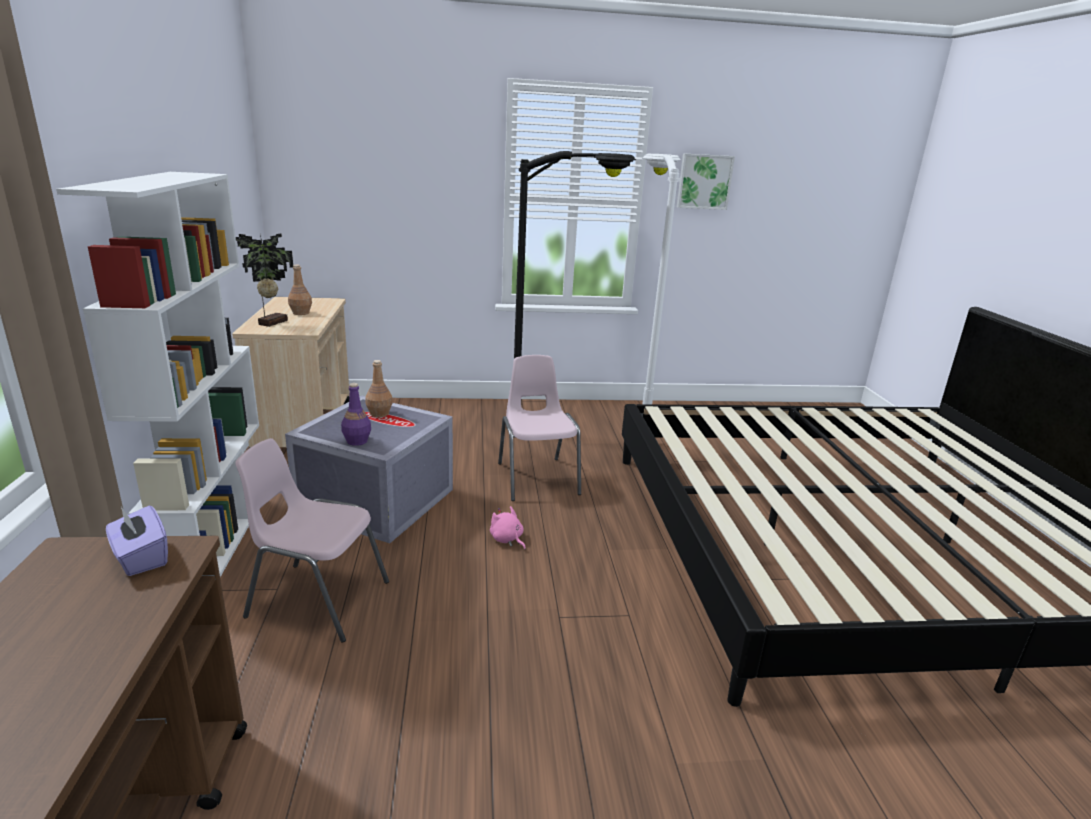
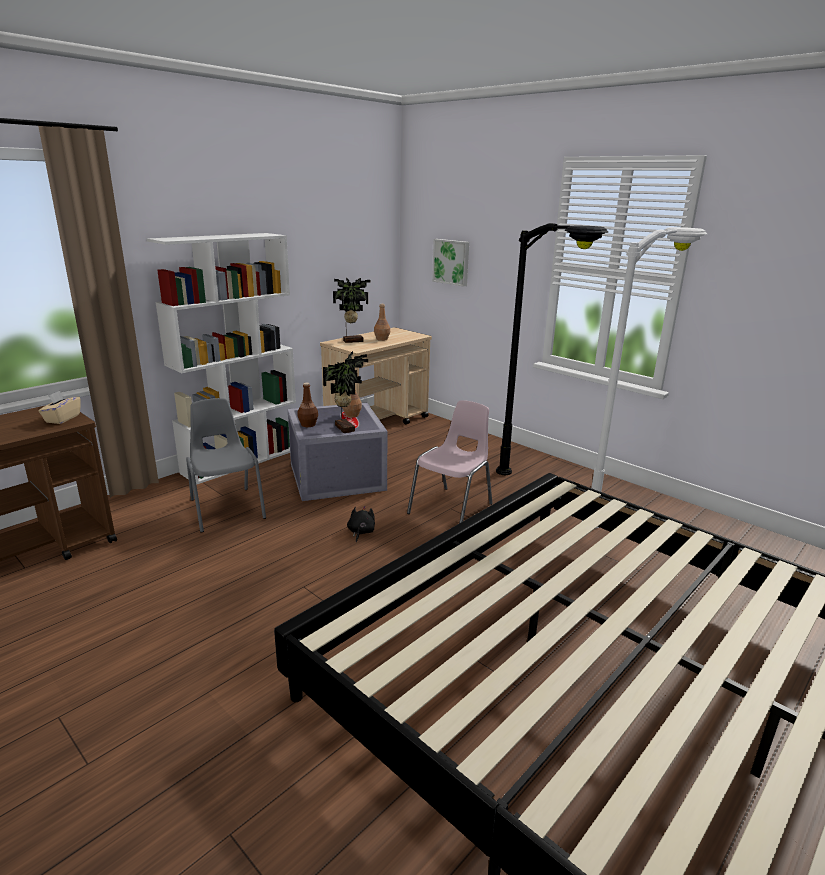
camera: 50 degrees right, 0 degrees up
purple tissue box [106,506,168,576] -> beige tissue box [38,391,81,424]
pink chair [235,438,389,643] -> grey chair [186,398,266,533]
purple bottle [341,383,371,446] -> brown bottle [298,383,318,427]
pink plush toy [490,506,525,550] -> black plush toy [347,506,375,542]
picture [677,153,735,210] -> picture moved to [432,239,469,287]
none -> potted plant [323,351,368,433]

